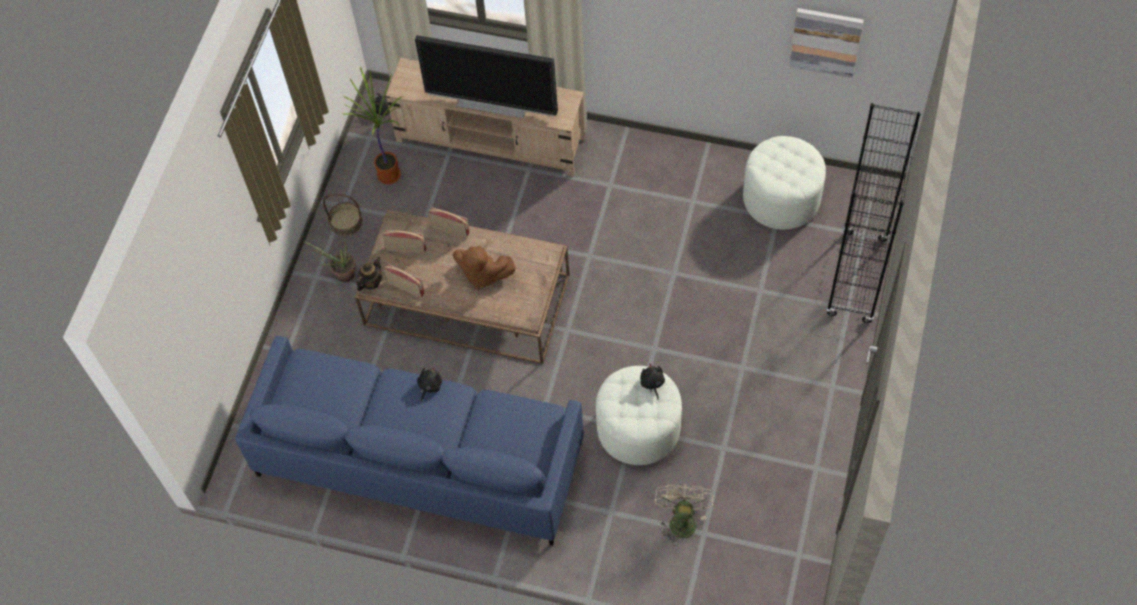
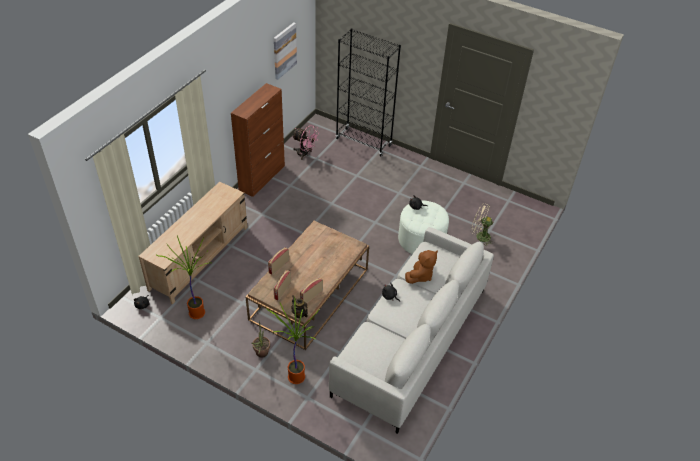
camera: 80 degrees left, 15 degrees down
blue sofa [235,336,584,546] -> grey sofa [329,227,494,434]
basket [323,194,363,236] -> none
television [415,35,558,118] -> none
brown plush toy [453,246,516,290] -> brown plush toy moved to [405,250,438,284]
white ottoman [743,136,826,230] -> pink fan [292,125,319,160]
none -> brown cabinet [231,83,285,197]
none -> potted plant [267,297,319,384]

